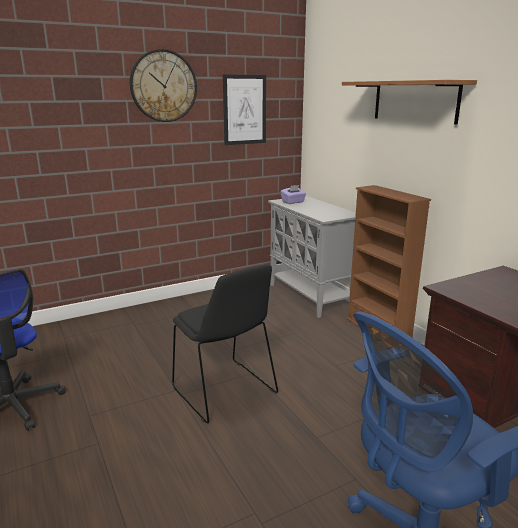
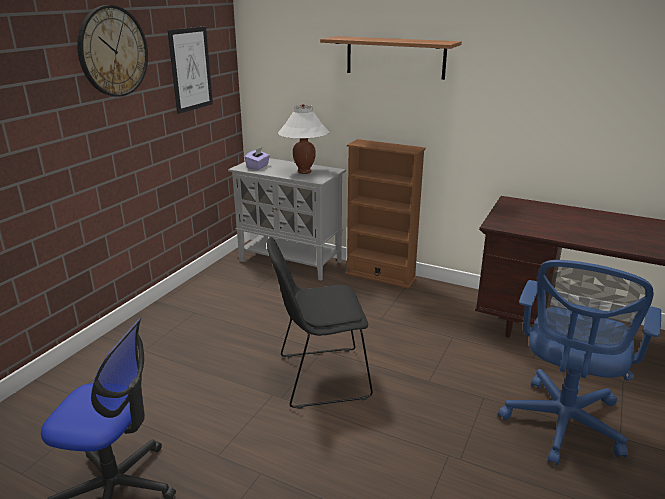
camera: 35 degrees left, 5 degrees up
black chair [172,264,278,423] -> black chair turned 150 degrees clockwise [267,237,373,409]
none -> white table lamp [278,104,329,174]

